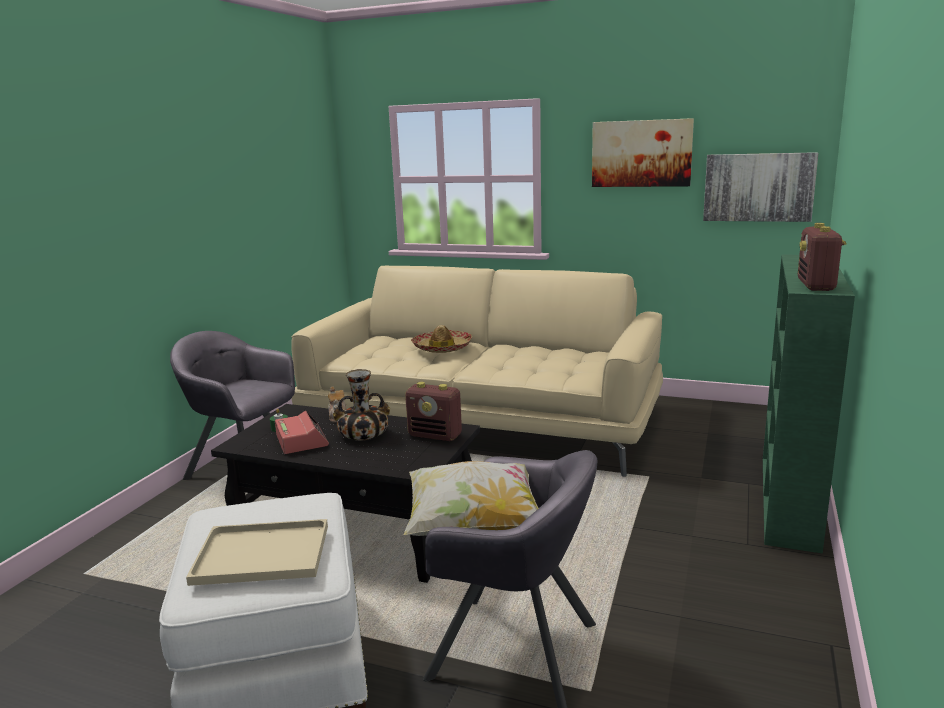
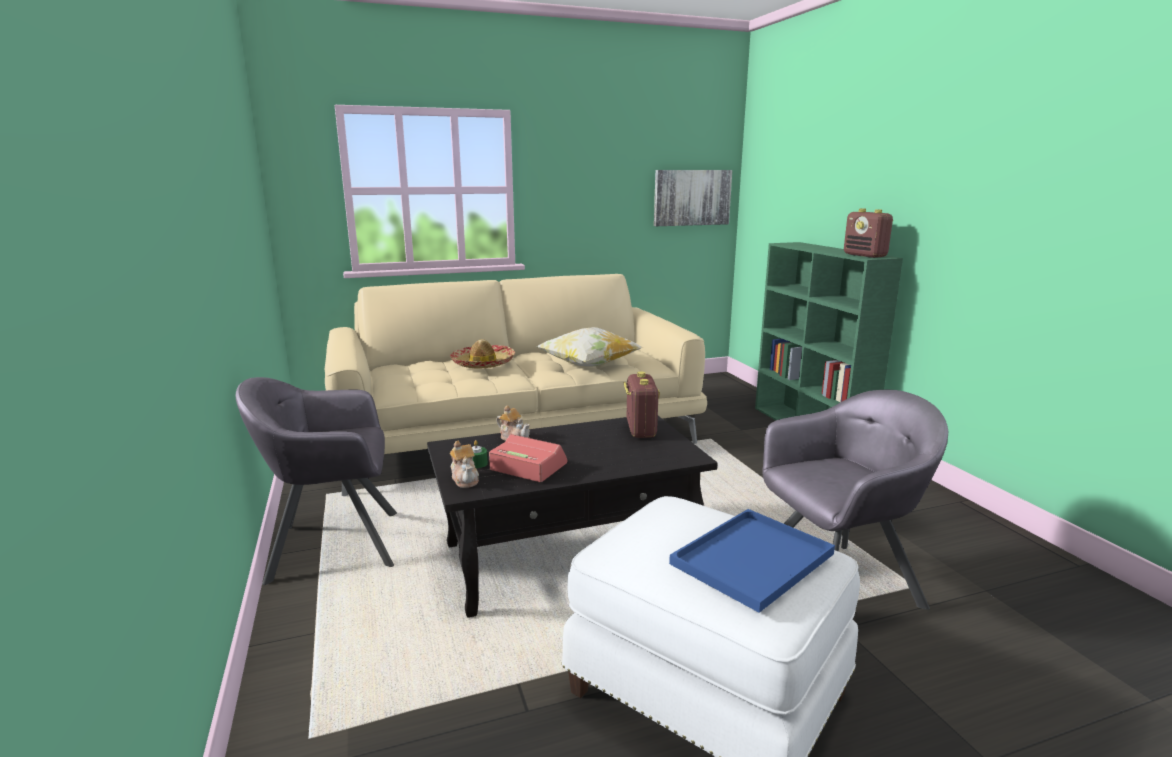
camera: 40 degrees left, 0 degrees up
beige tray [186,519,328,586] -> blue tray [669,509,835,613]
vase [333,369,390,441] -> none
pillow [404,461,539,536] -> pillow moved to [536,327,643,367]
radio [405,382,462,441] -> radio turned 75 degrees counterclockwise [624,372,660,438]
picture [592,118,694,187] -> none
none -> teapot [450,441,479,488]

